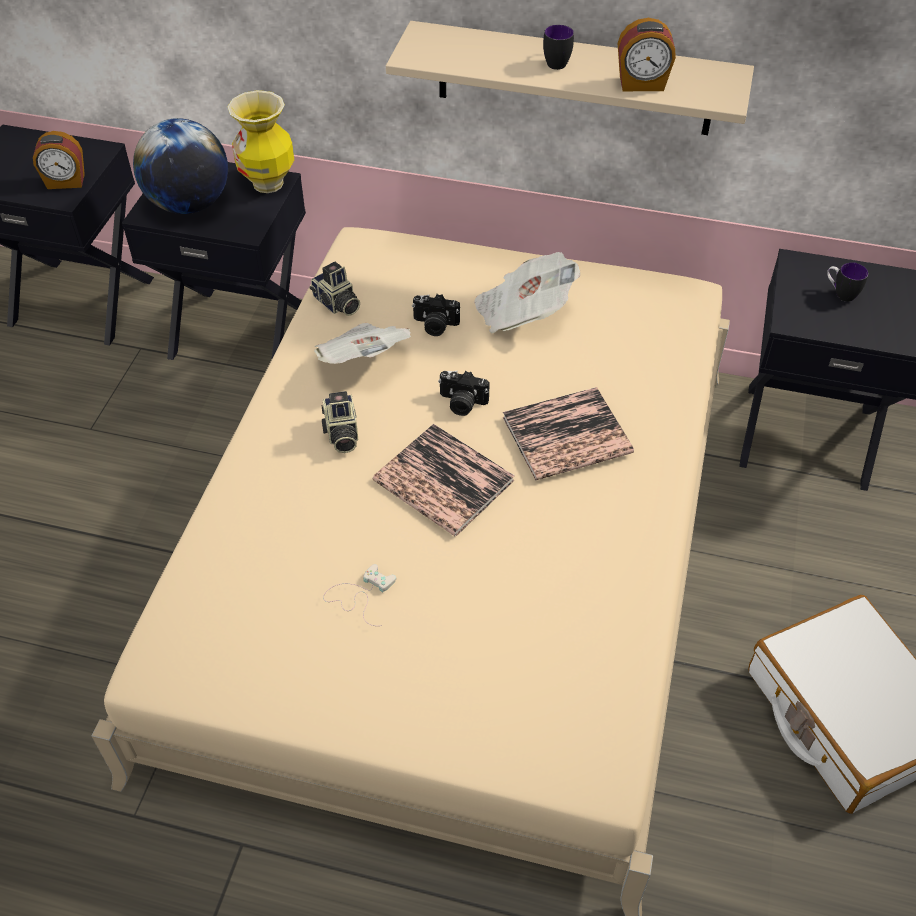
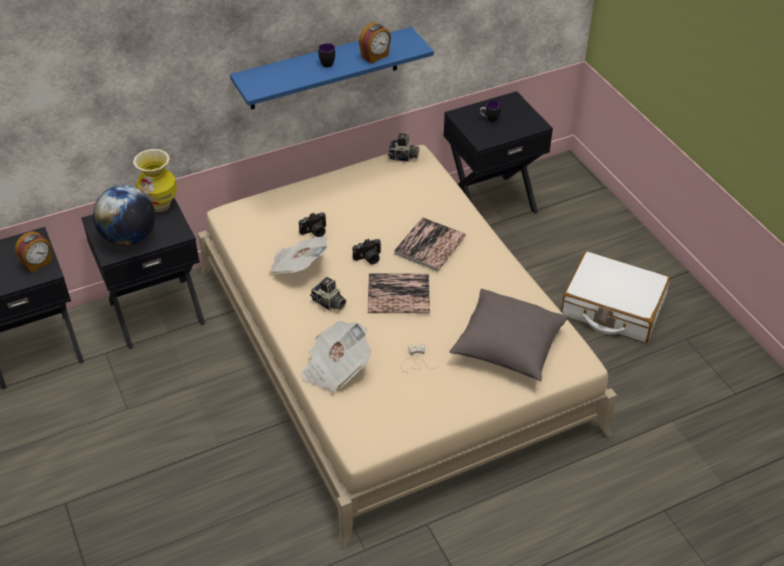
camera: 40 degrees left, 5 degrees down
camera [310,262,360,316] -> camera moved to [388,133,419,162]
beige shelf [386,21,754,135] -> blue shelf [230,27,434,110]
newspaper [474,252,580,334] -> newspaper moved to [301,321,371,392]
none -> grey pillow [449,289,569,382]

